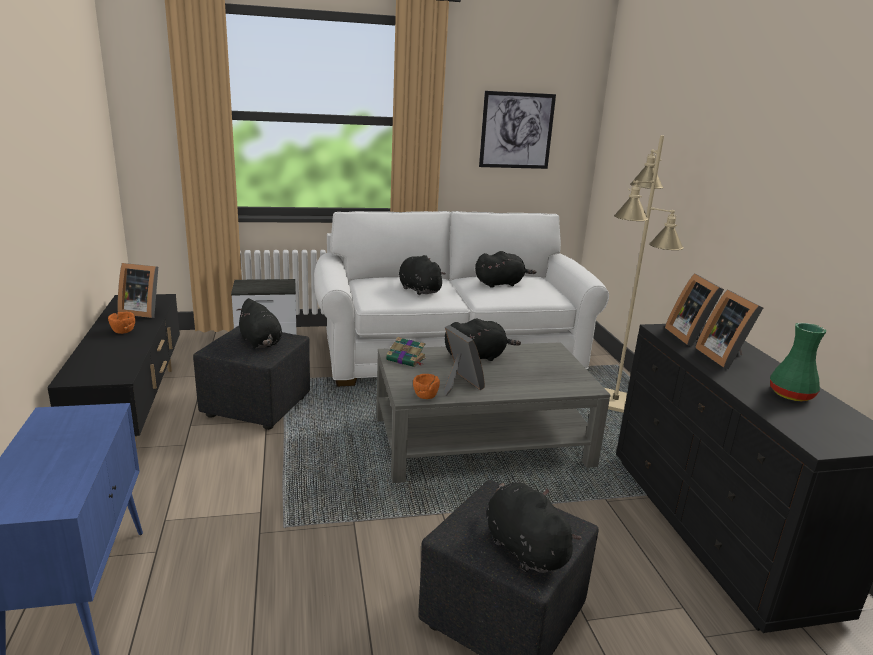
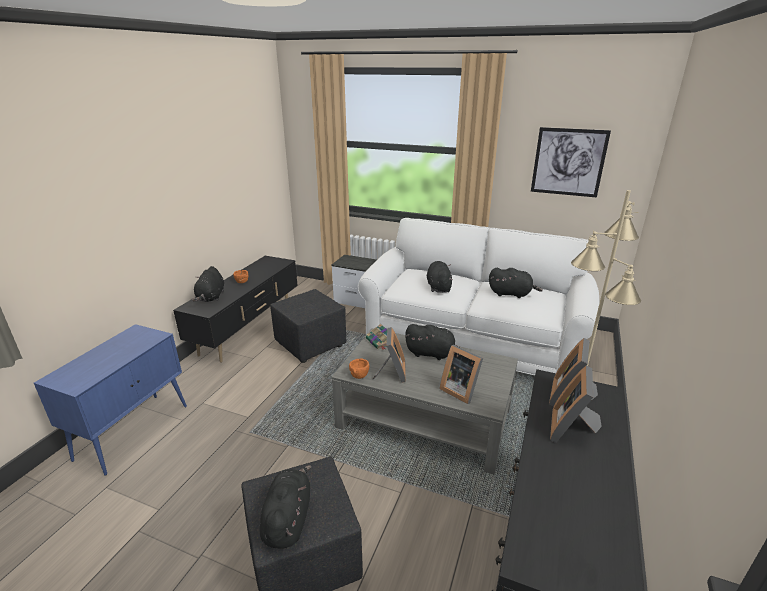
camera: 35 degrees right, 5 degrees up
picture frame [117,263,158,318] -> picture frame moved to [439,345,483,404]
black plush toy [236,298,282,349] -> black plush toy moved to [191,266,224,302]
green vase [770,323,826,401] -> none

